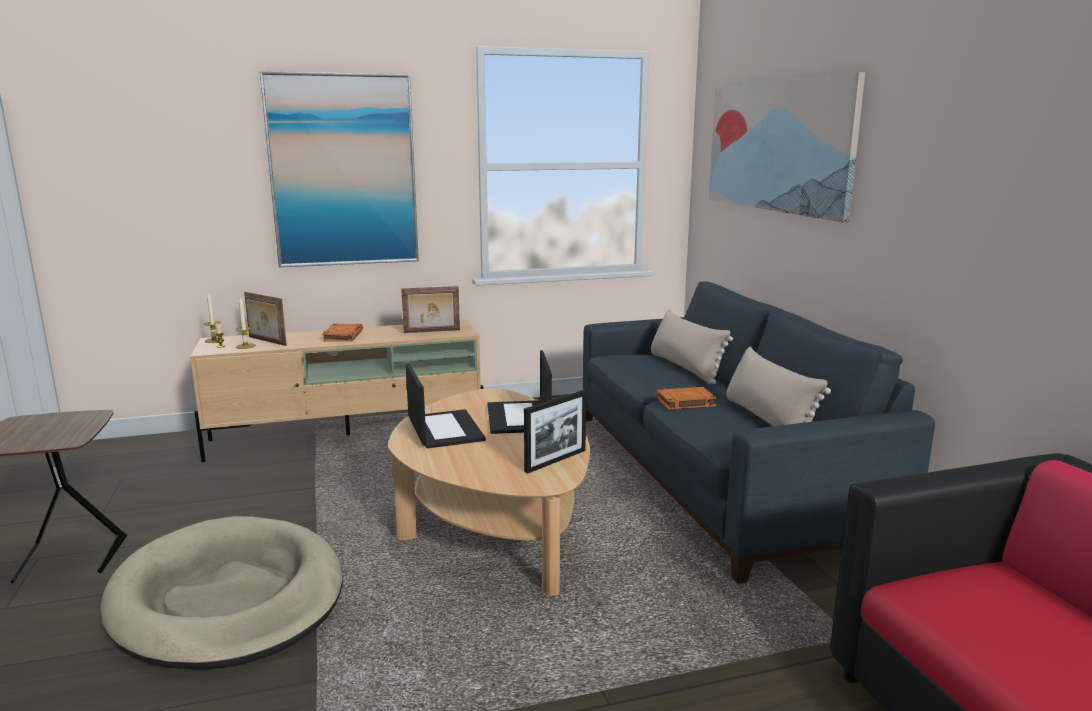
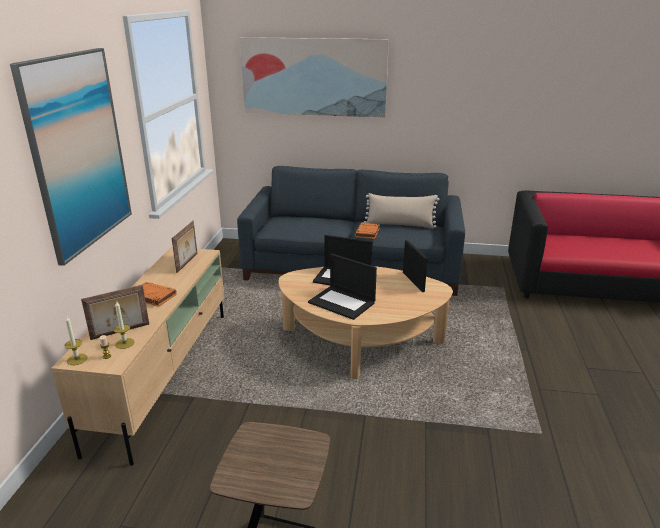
camera: 65 degrees left, 10 degrees up
beige dog bed [100,516,343,670] -> none
laptop [406,363,486,449] -> laptop turned 150 degrees counterclockwise [308,254,377,320]
beige pillow [651,309,733,384] -> none

